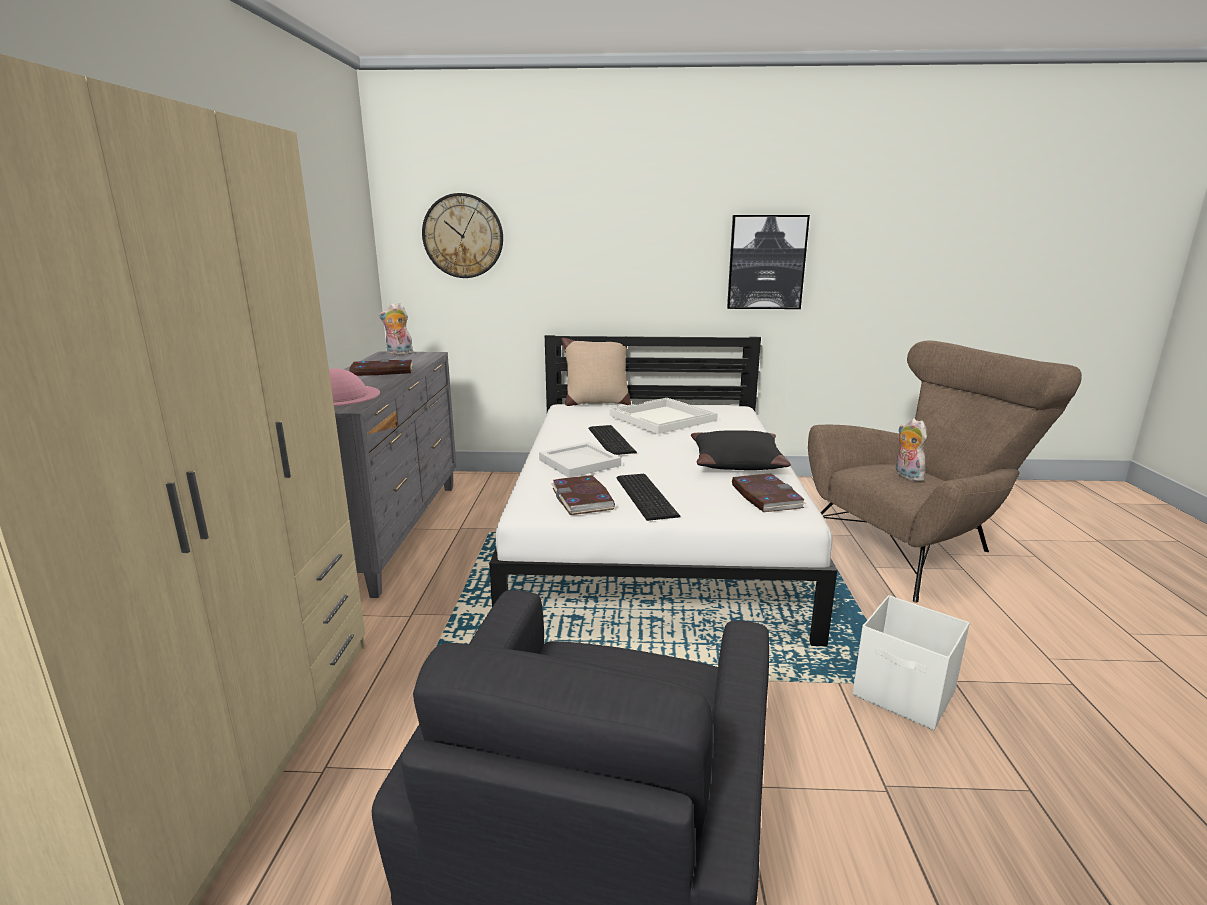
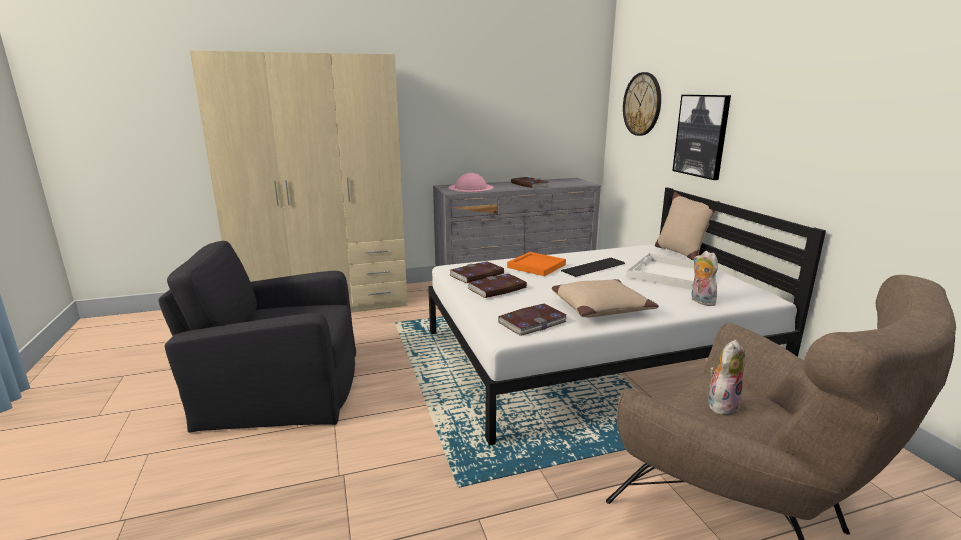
camera: 70 degrees right, 0 degrees up
plush toy [379,303,414,355] -> plush toy moved to [691,251,718,306]
white tray [539,442,621,478] -> orange tray [507,252,566,276]
keyboard [616,474,681,521] -> book [467,274,527,298]
black pillow [691,430,791,470] -> beige pillow [552,279,659,318]
picture [727,215,810,309] -> picture moved to [672,95,731,180]
white storage box [853,595,970,730] -> none

